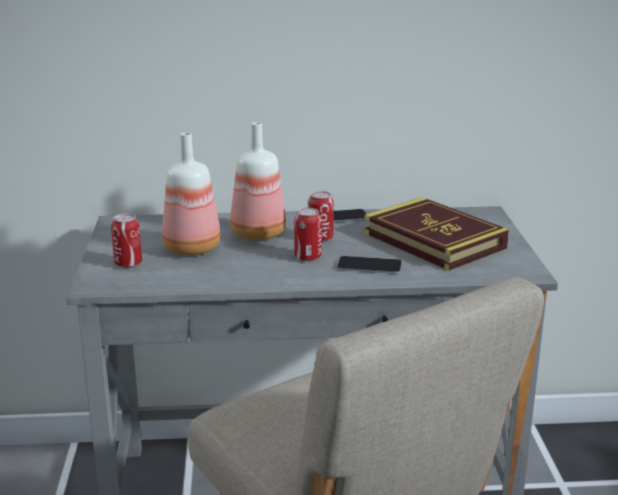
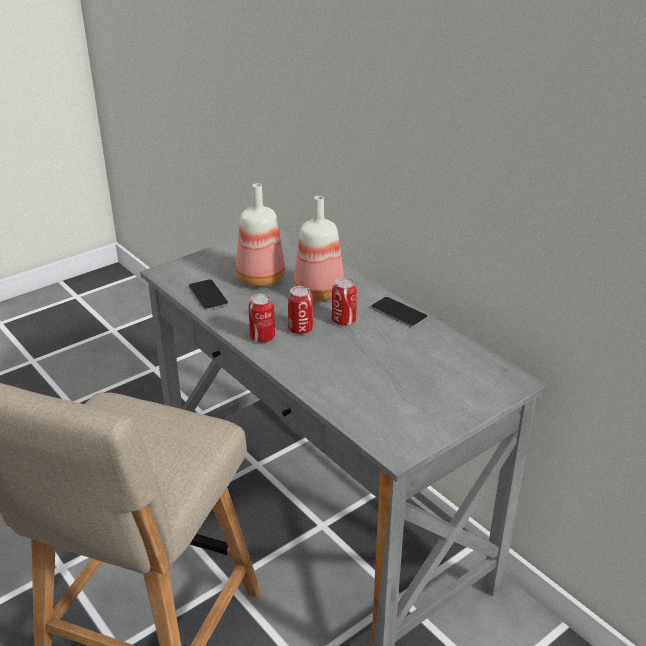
camera: 55 degrees right, 10 degrees up
can [111,214,142,268] -> can moved to [248,293,275,343]
phone [337,256,402,274] -> phone moved to [189,280,228,310]
book [364,197,509,271] -> none

